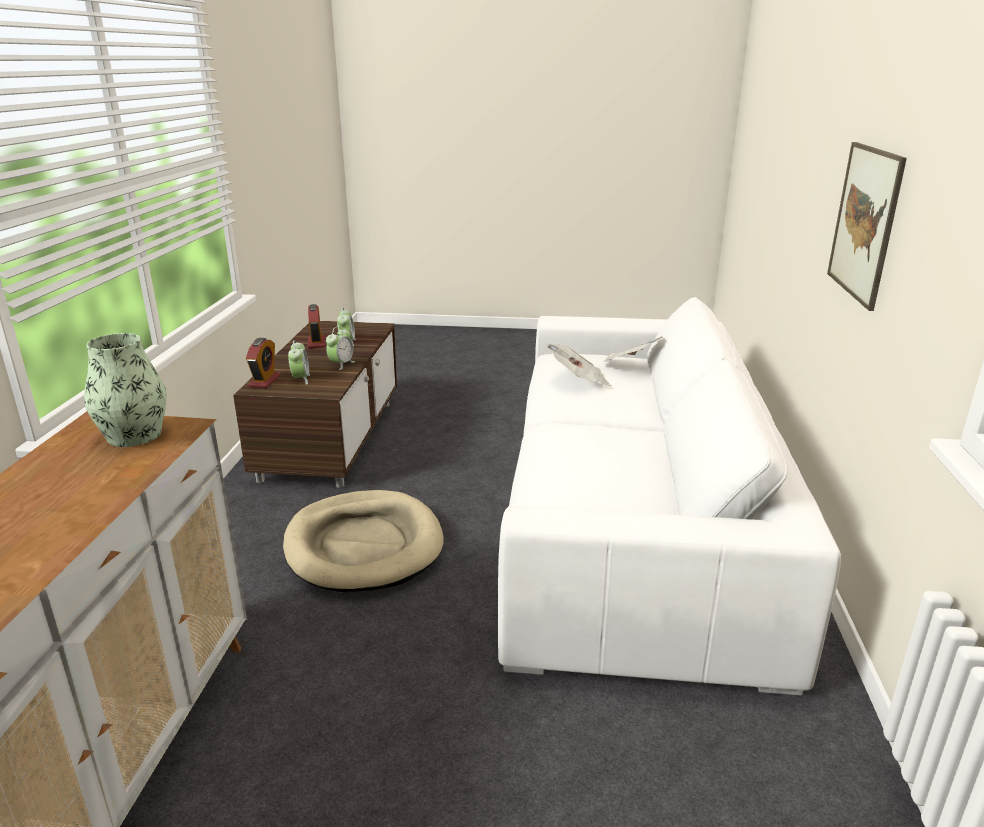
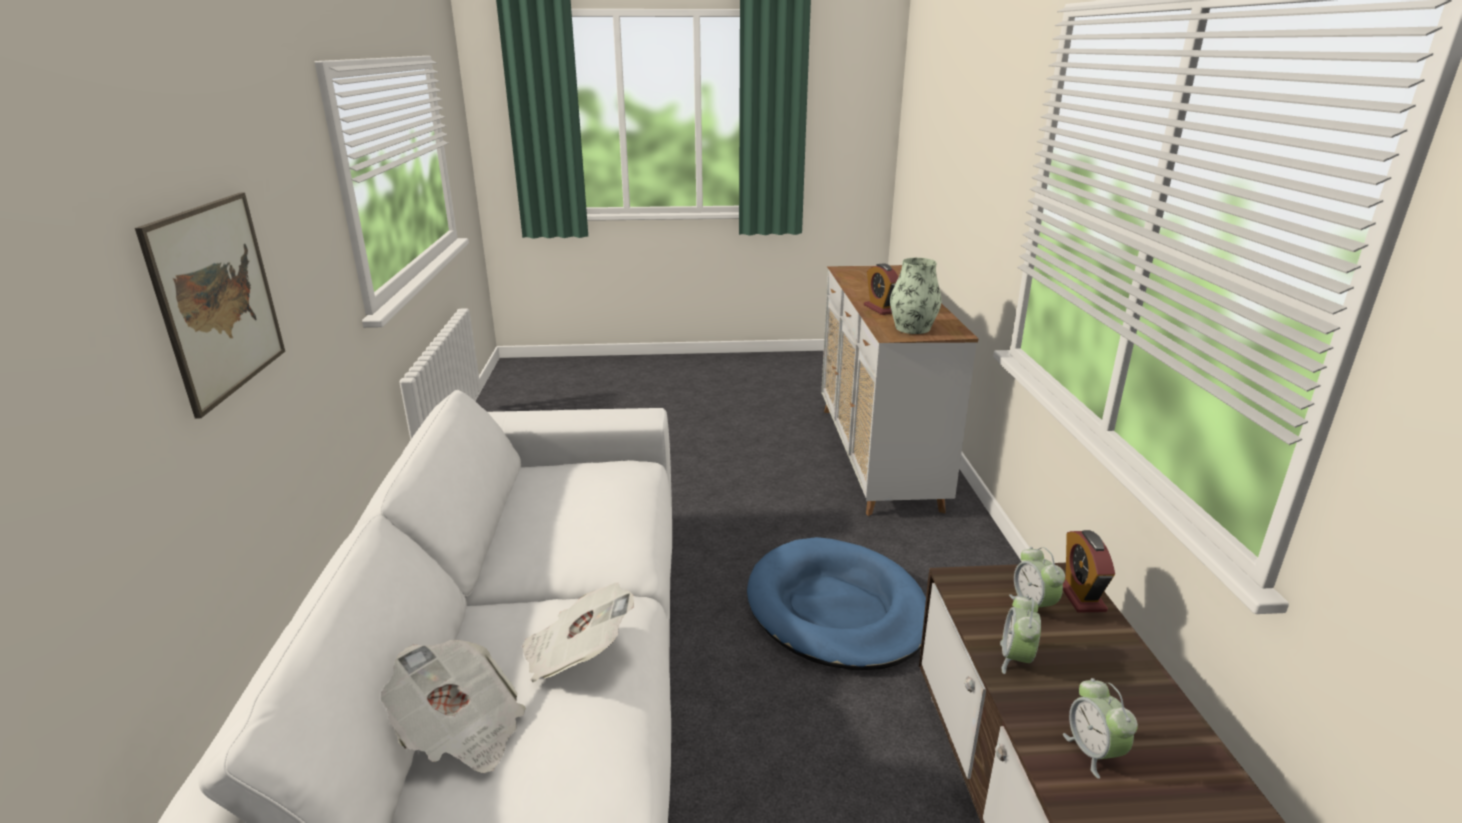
camera: 170 degrees right, 0 degrees up
beige dog bed [283,490,444,592] -> blue dog bed [747,537,926,670]
alarm clock [308,304,325,348] -> alarm clock moved to [864,263,898,315]

